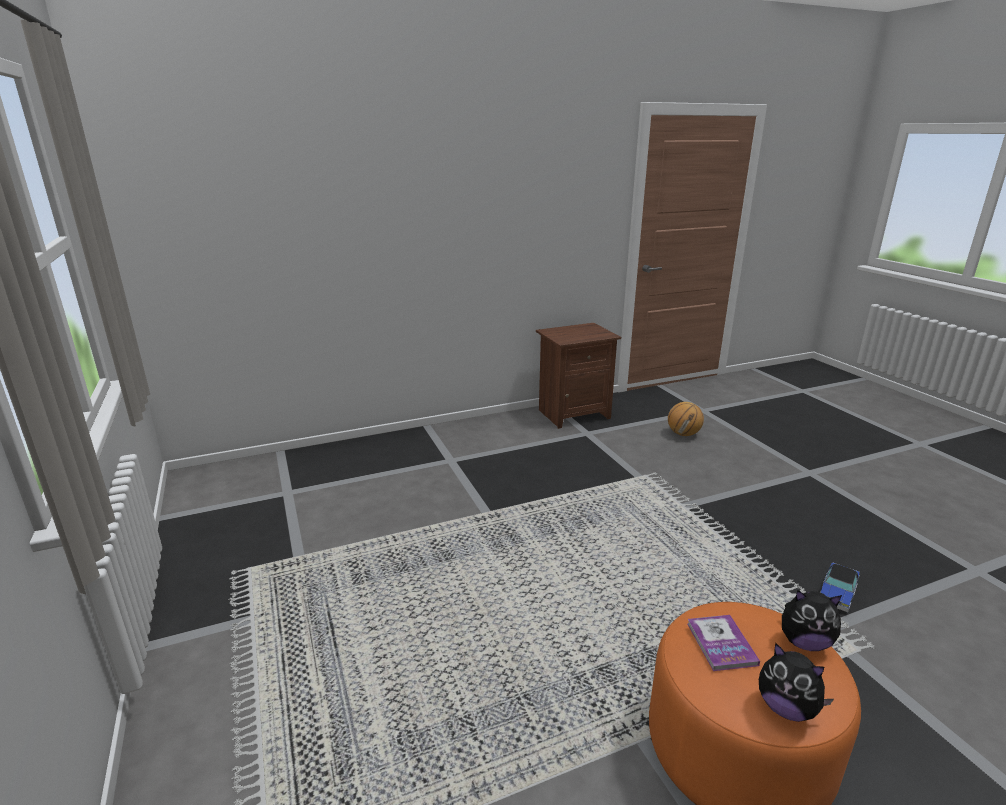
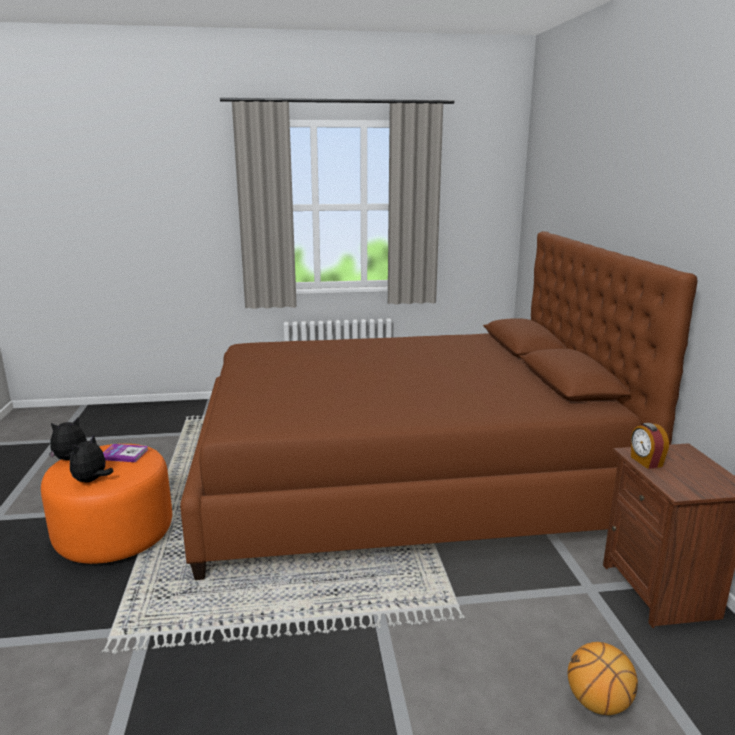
camera: 105 degrees right, 5 degrees down
toy car [820,562,860,612] -> none
none -> brown bed [180,231,698,580]
none -> alarm clock [631,423,669,469]

